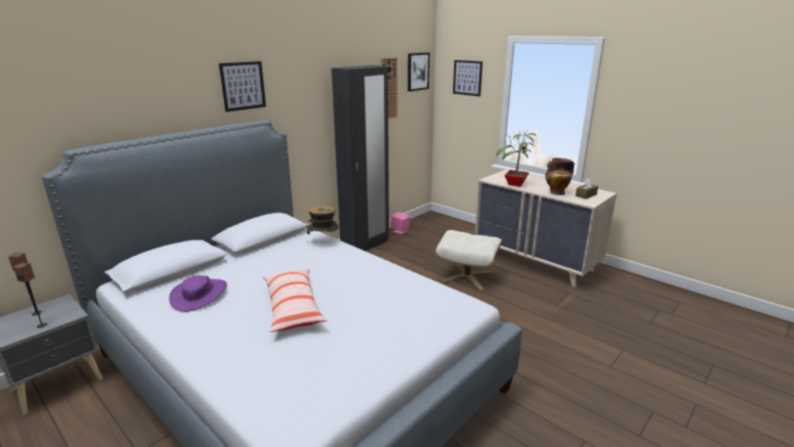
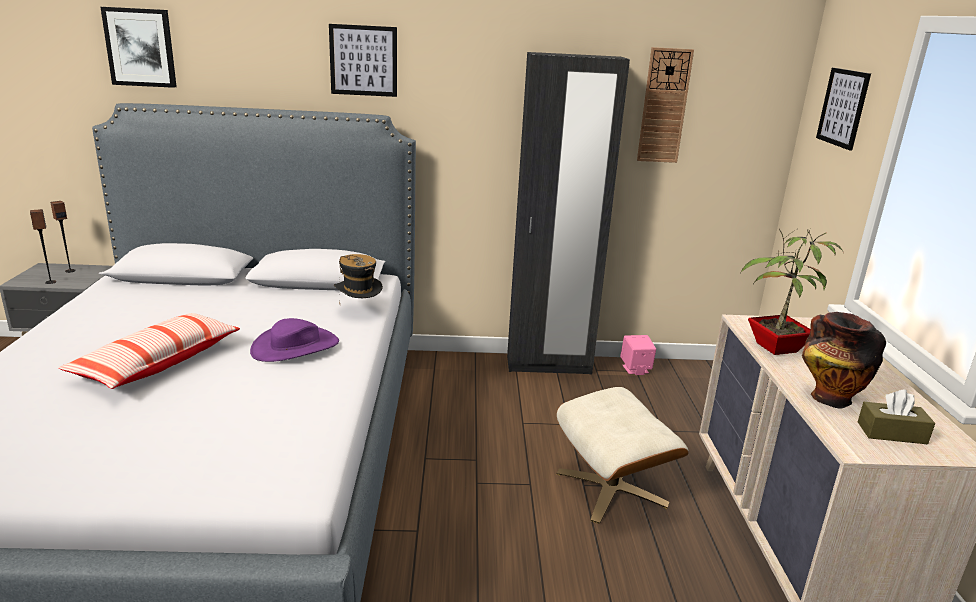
camera: 45 degrees right, 0 degrees up
purple hat [169,276,227,312] -> purple hat moved to [250,318,339,362]
picture [408,52,430,92] -> picture moved to [101,7,177,88]

